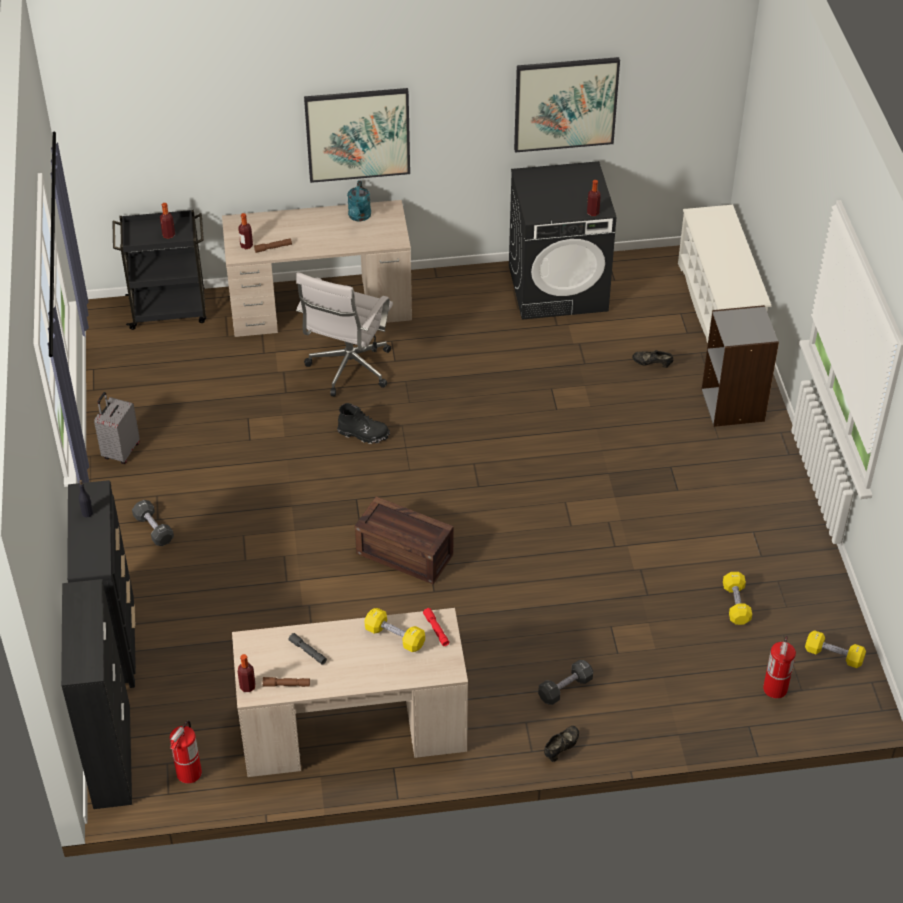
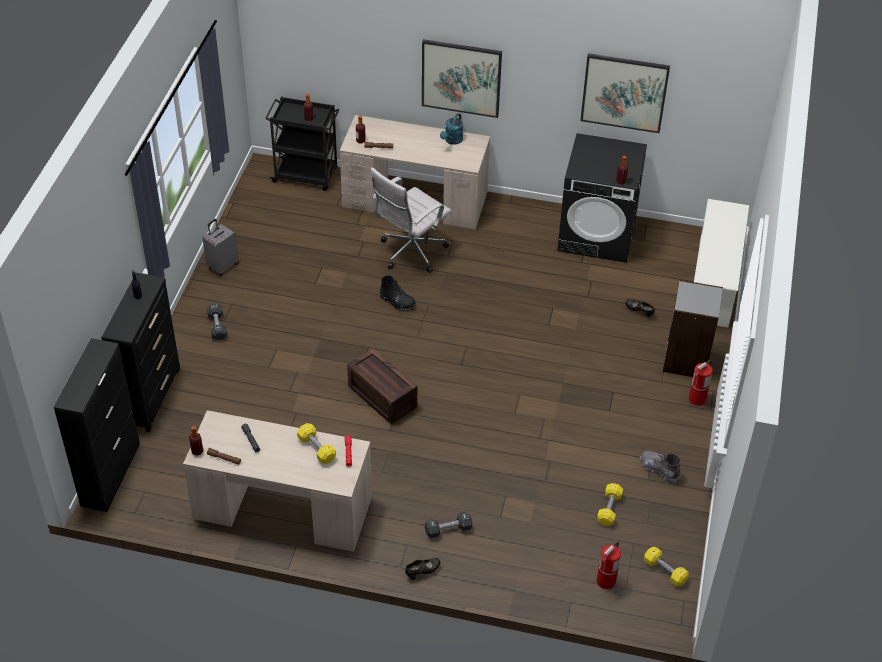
camera: 20 degrees right, 0 degrees up
fire extinguisher [170,721,202,784] -> fire extinguisher moved to [689,360,713,406]
none -> grey boot [640,451,681,484]

